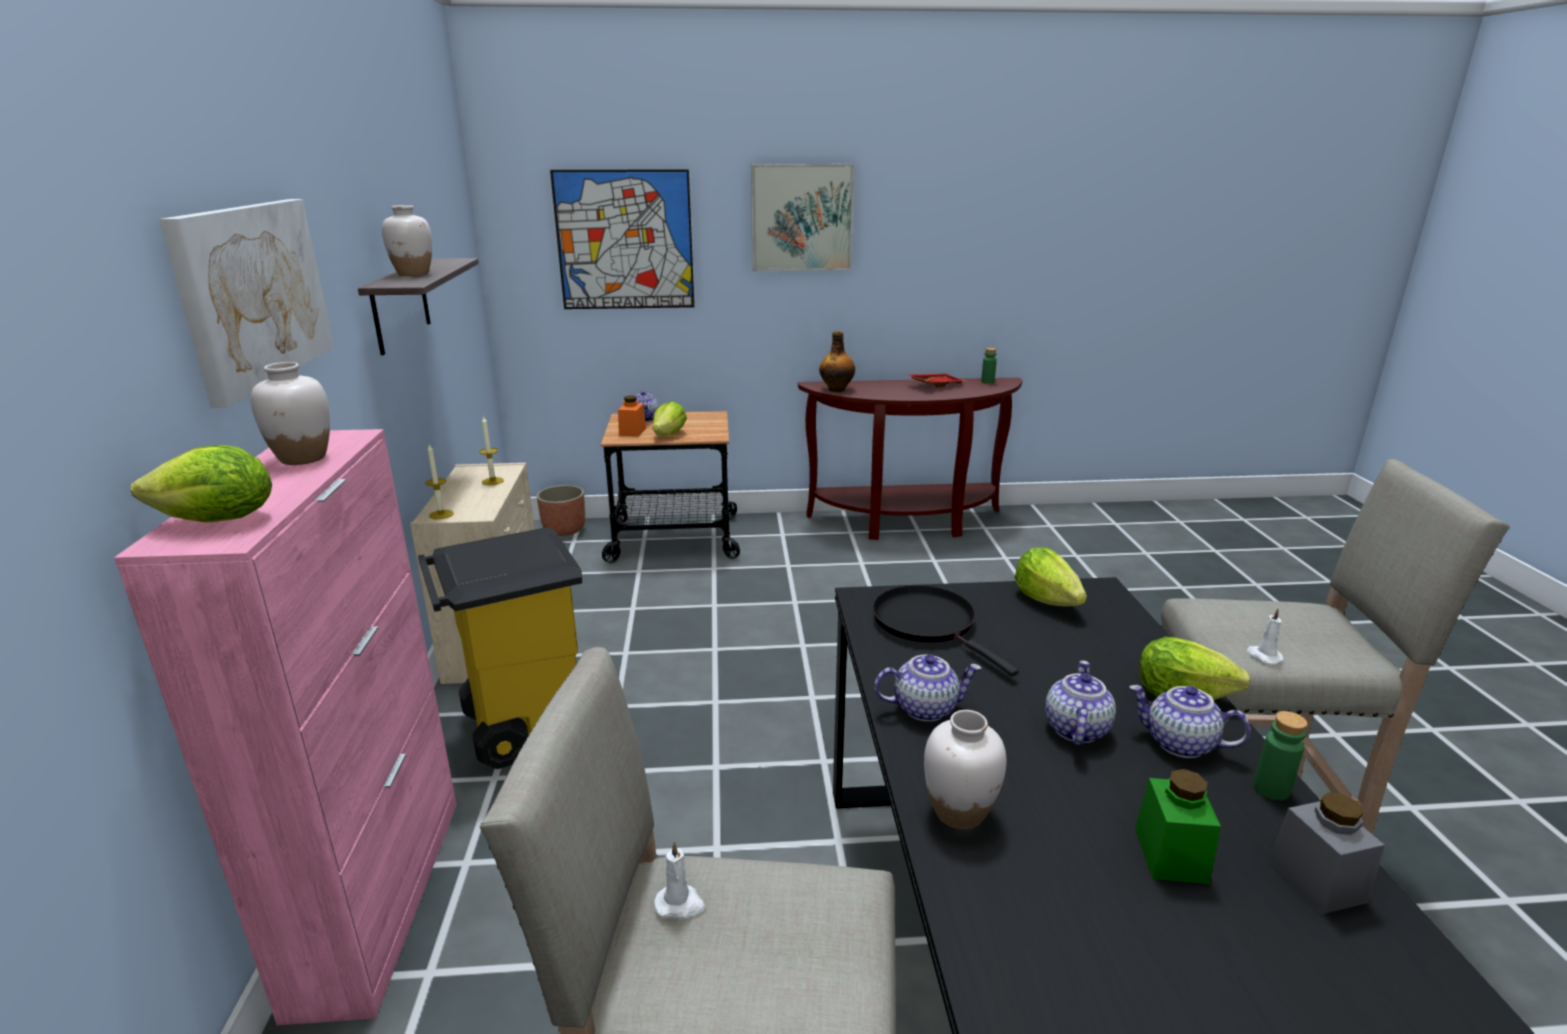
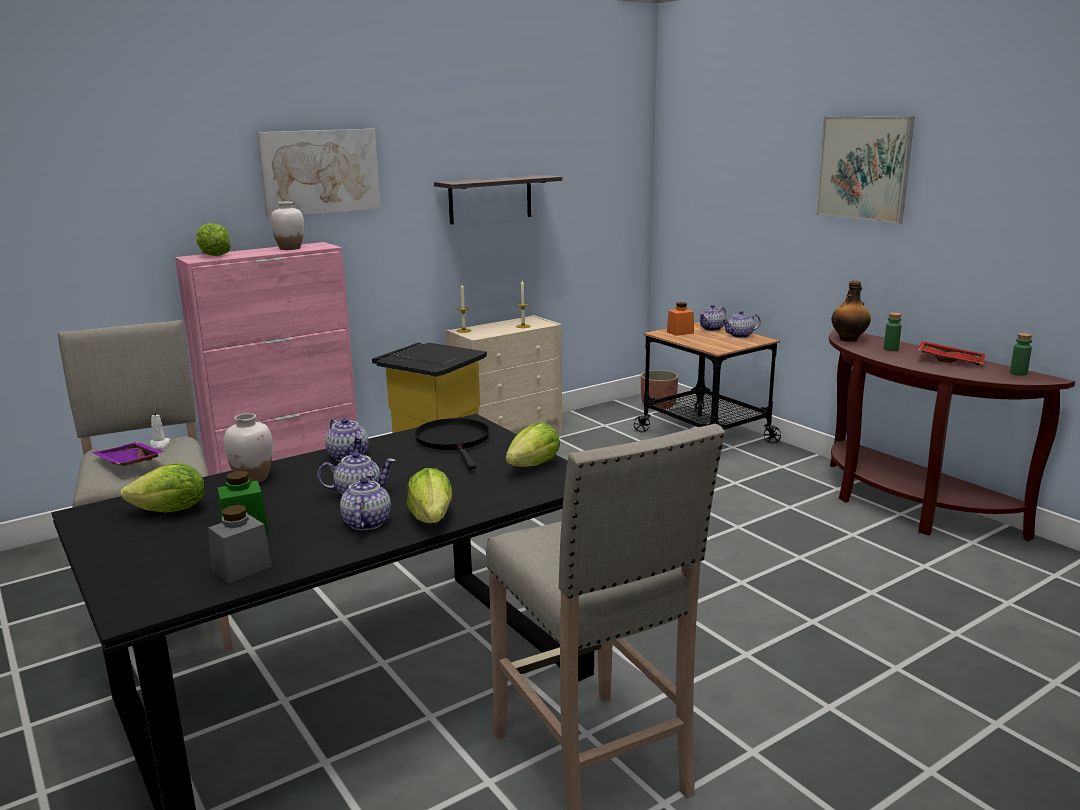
camera: 60 degrees right, 5 degrees down
white vase [382,205,432,276] -> none
picture [550,169,694,309] -> none
lettuce [653,402,687,436] -> lettuce moved to [121,463,205,513]
black frying pan [872,585,1019,676] -> black frying pan turned 45 degrees counterclockwise [414,418,490,469]
white candle [1247,608,1284,665] -> none
green bottle [1253,711,1307,801] -> green bottle moved to [884,312,902,351]
none -> purple tray [92,442,165,466]
none -> teapot [722,311,761,338]

